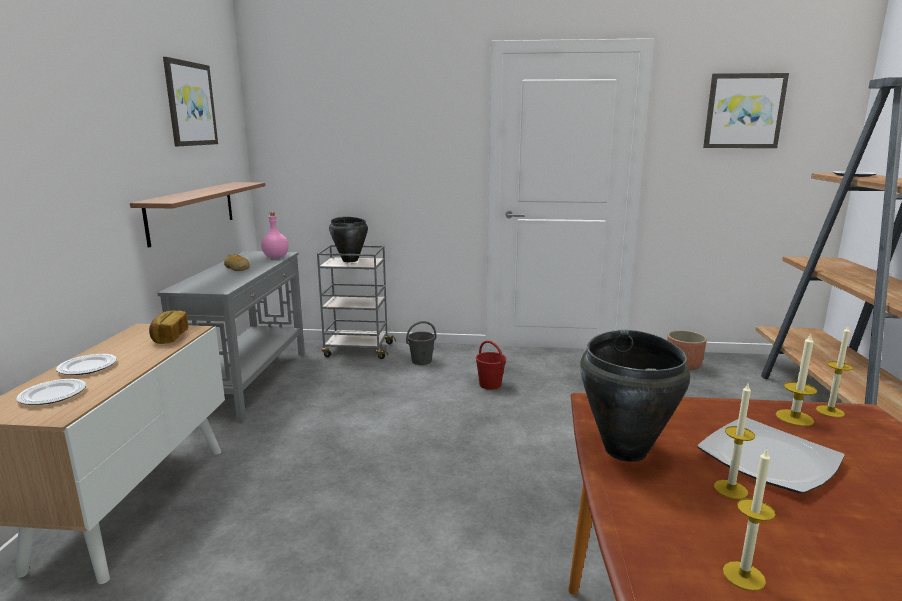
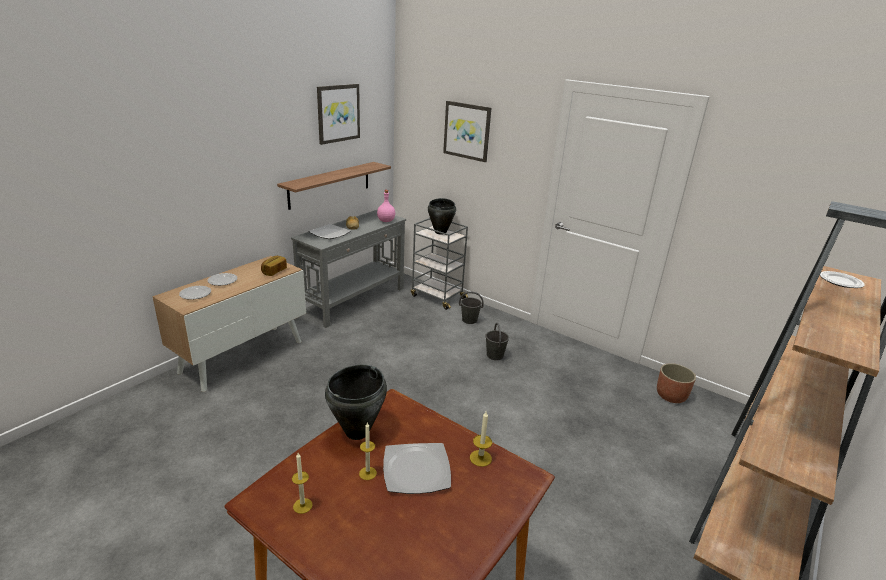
camera: 30 degrees right, 10 degrees up
red bucket [476,340,506,390] -> grey bucket [485,323,509,360]
picture [703,73,789,148] -> picture moved to [443,101,491,162]
candle [816,326,853,418] -> none
none -> plate [309,224,351,239]

